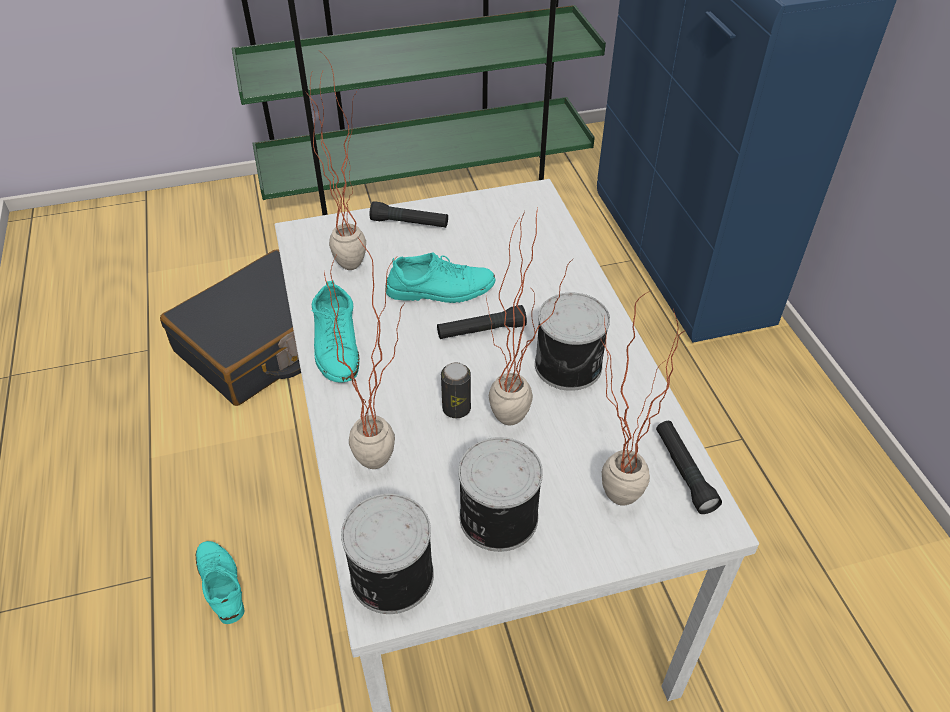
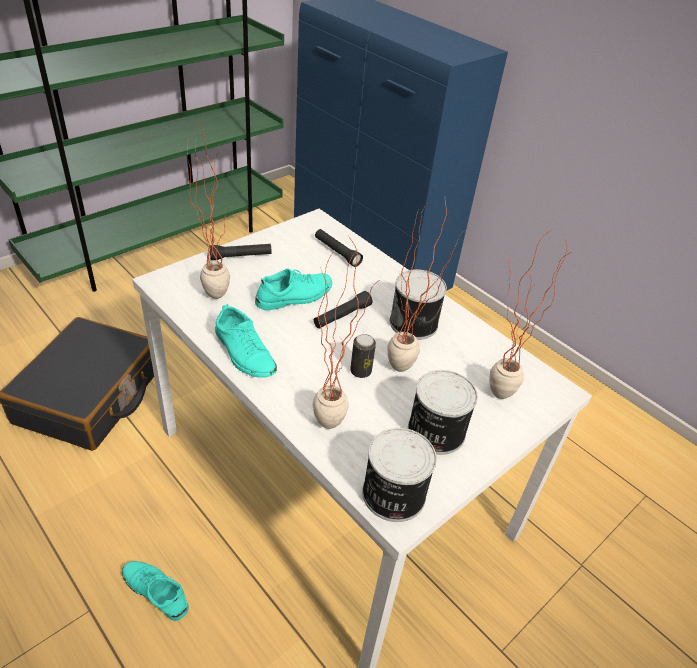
camera: 30 degrees left, 5 degrees down
black flashlight [656,421,722,514] -> black flashlight moved to [315,229,363,267]

